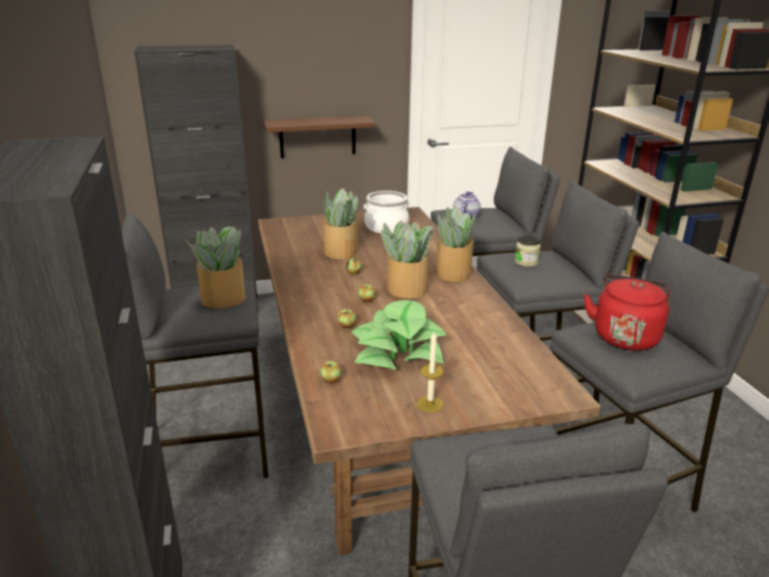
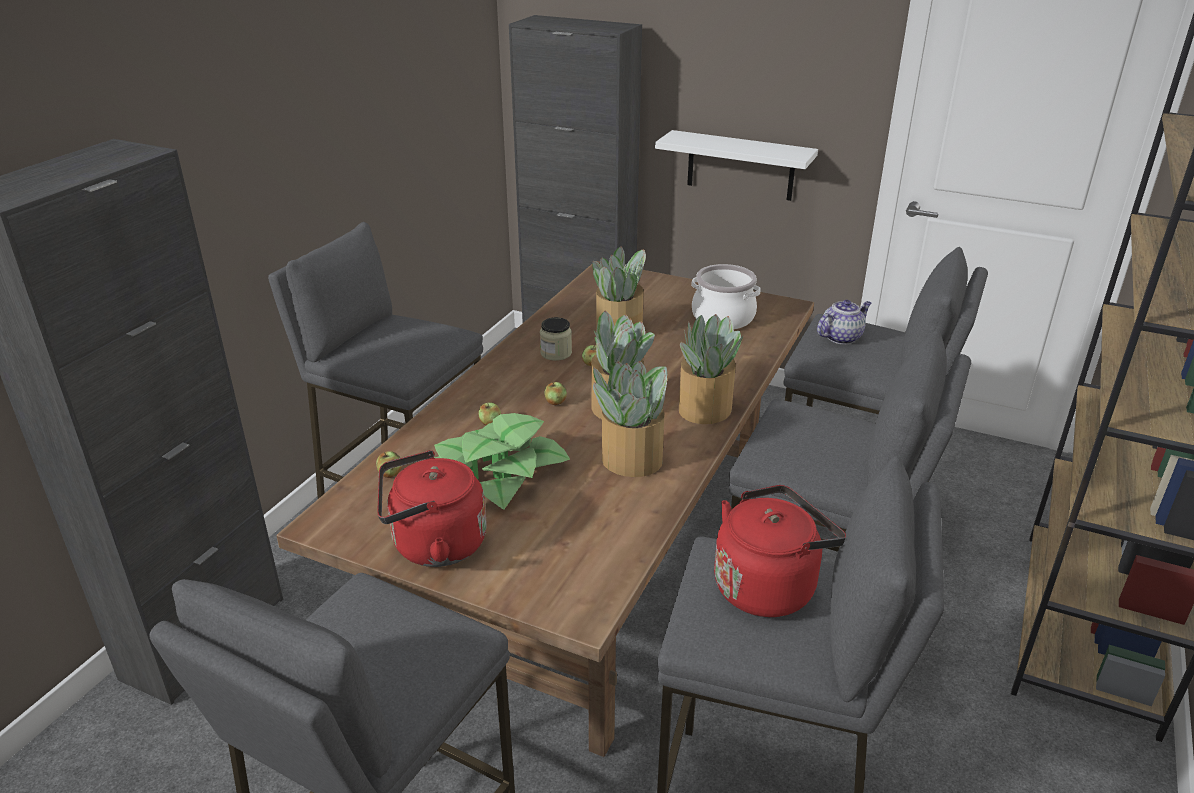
camera: 40 degrees right, 5 degrees up
potted plant [184,226,245,309] -> potted plant moved to [593,361,668,477]
brown shelf [264,116,376,158] -> white shelf [655,130,818,201]
candle [417,332,443,413] -> red kettle [377,450,487,567]
jar [515,235,541,267] -> jar moved to [540,317,572,361]

